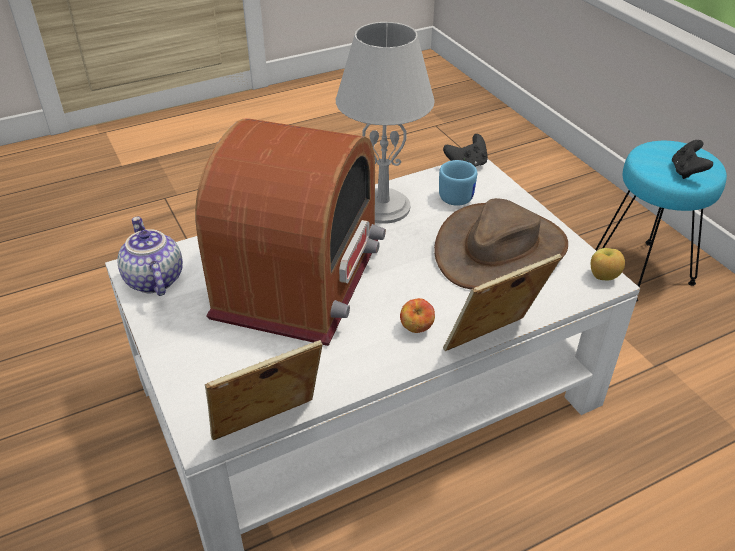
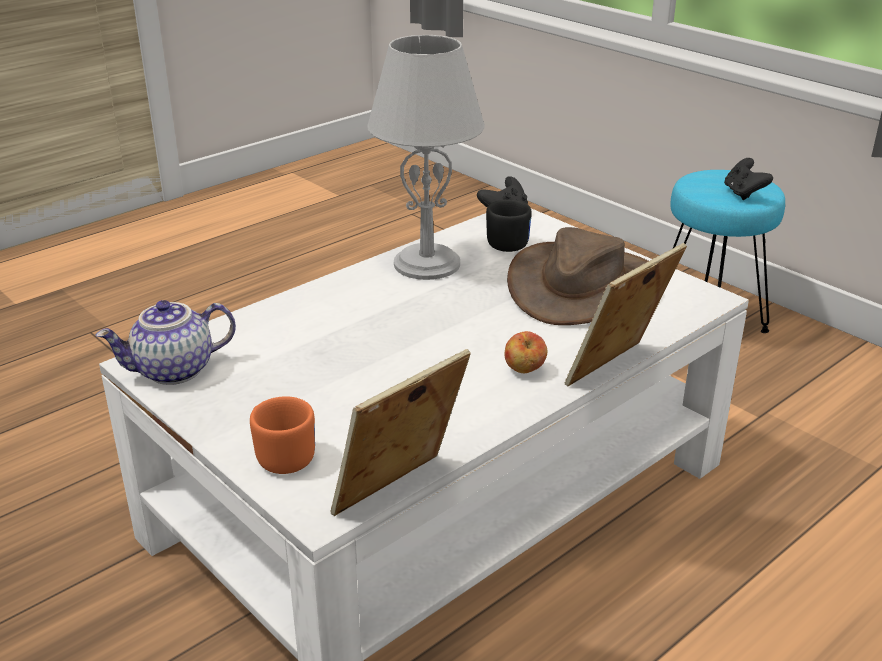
camera: 15 degrees left, 10 degrees down
teapot [117,216,183,296] -> teapot turned 75 degrees counterclockwise [96,300,236,385]
radio [195,118,386,346] -> none
blue mug [439,160,477,206] -> black mug [486,200,532,252]
apple [591,248,625,280] -> none
none -> orange mug [250,396,315,474]

